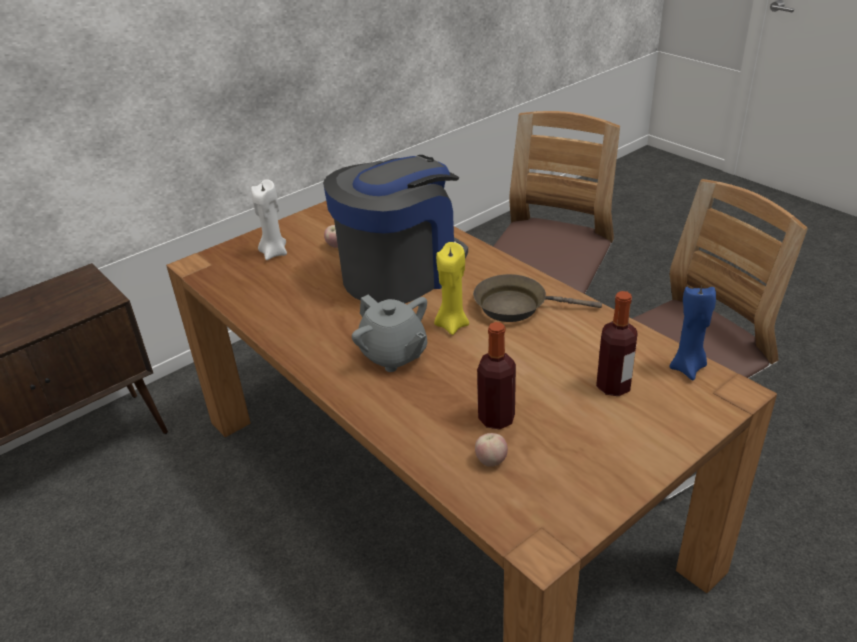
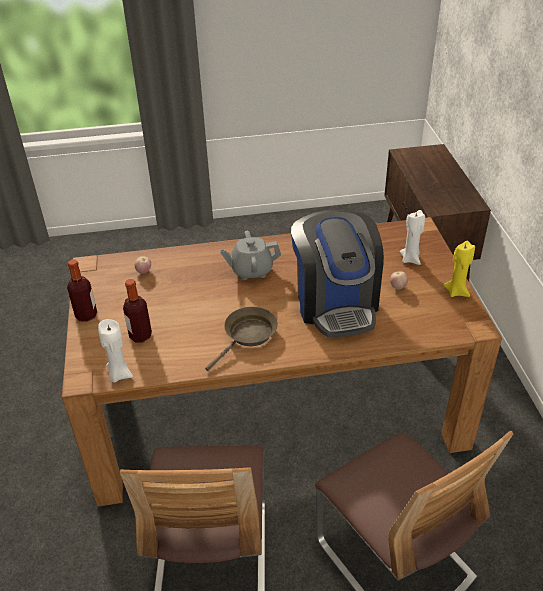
camera: 120 degrees right, 5 degrees up
yellow candle [434,242,469,335] -> yellow candle moved to [443,241,475,297]
bottle [477,322,516,430] -> bottle moved to [67,259,97,322]
blue candle [670,286,716,380] -> white candle [98,319,133,383]

